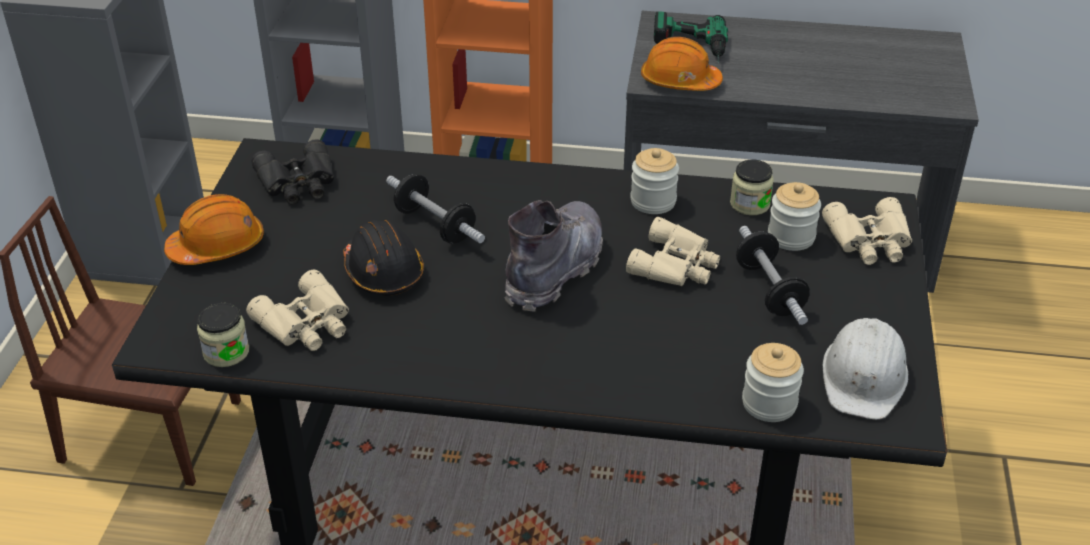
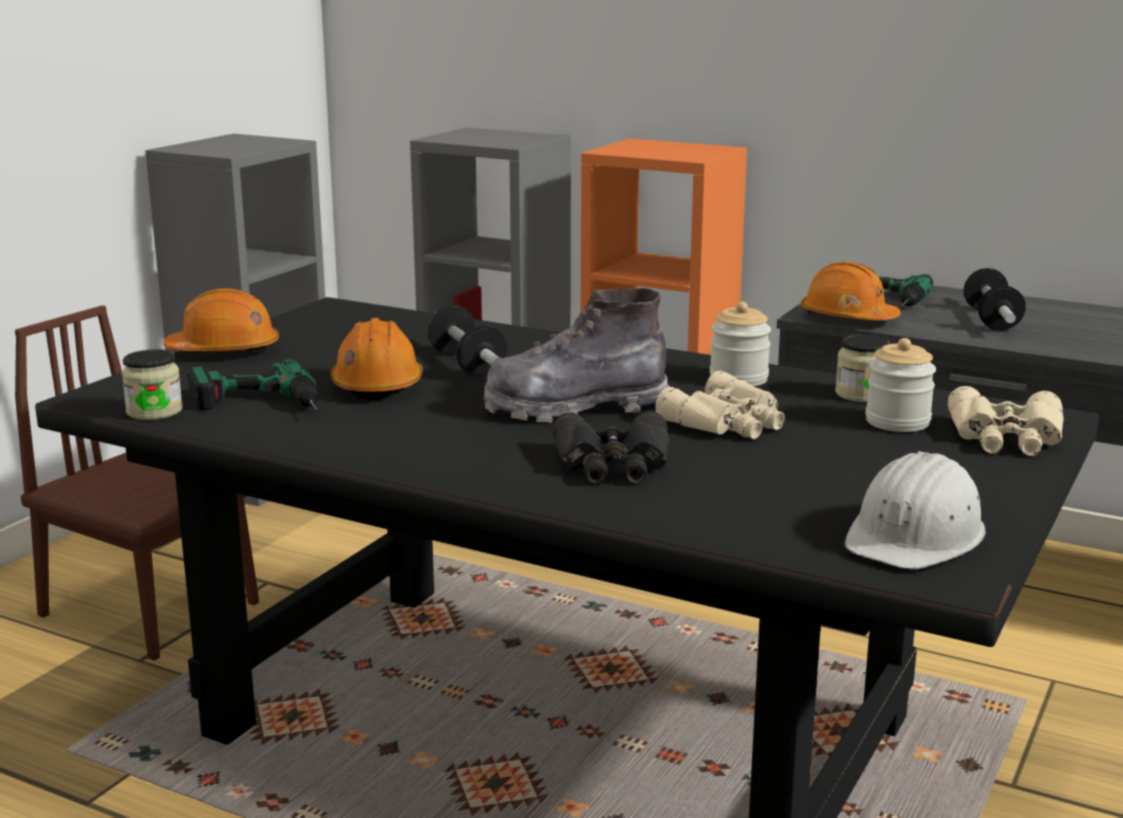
camera: 20 degrees right, 20 degrees down
beige binoculars [246,270,349,351] -> power drill [187,359,319,410]
black binoculars [251,139,334,205] -> black binoculars moved to [552,411,669,485]
black hard hat [343,220,424,296] -> orange hard hat [331,318,423,401]
grey boot [505,200,603,312] -> grey boot turned 150 degrees counterclockwise [484,288,670,423]
dumbbell [736,226,809,325] -> dumbbell moved to [963,268,1026,331]
jar [742,343,804,422] -> none

